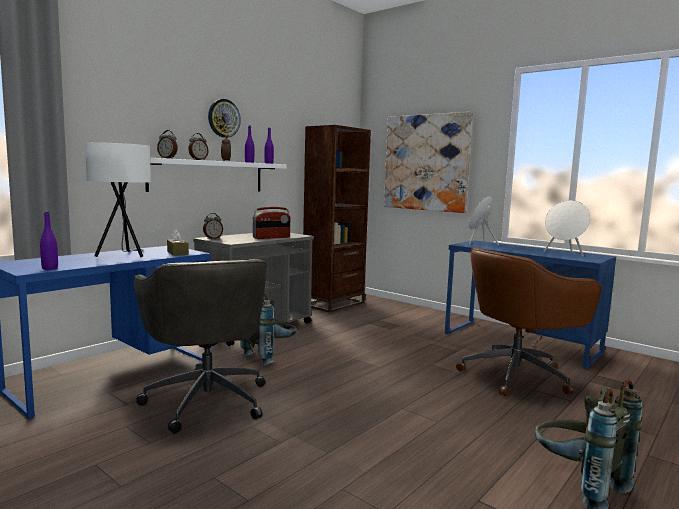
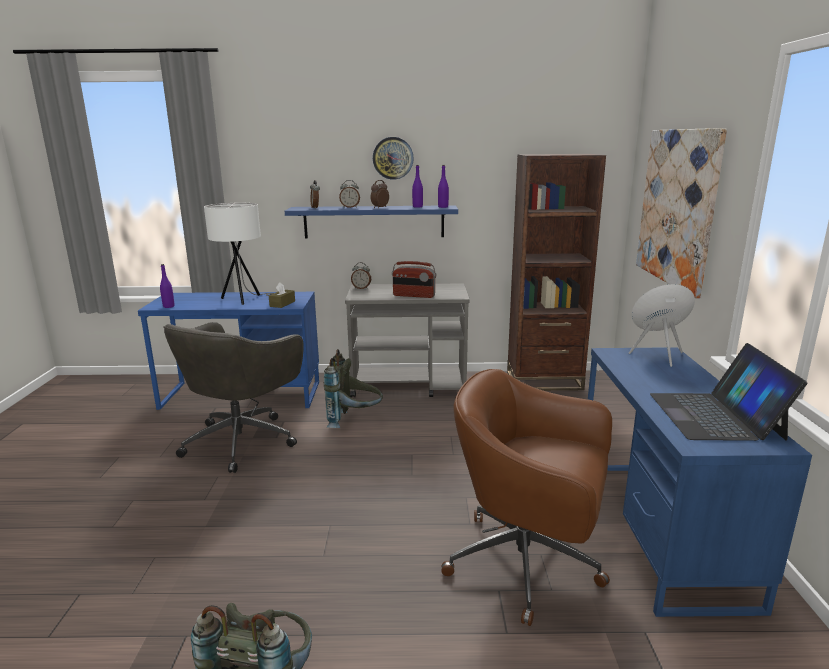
camera: 50 degrees right, 10 degrees up
white shelf [145,158,286,192] -> blue shelf [285,205,458,239]
white speaker [544,200,590,256] -> laptop [650,343,807,441]

